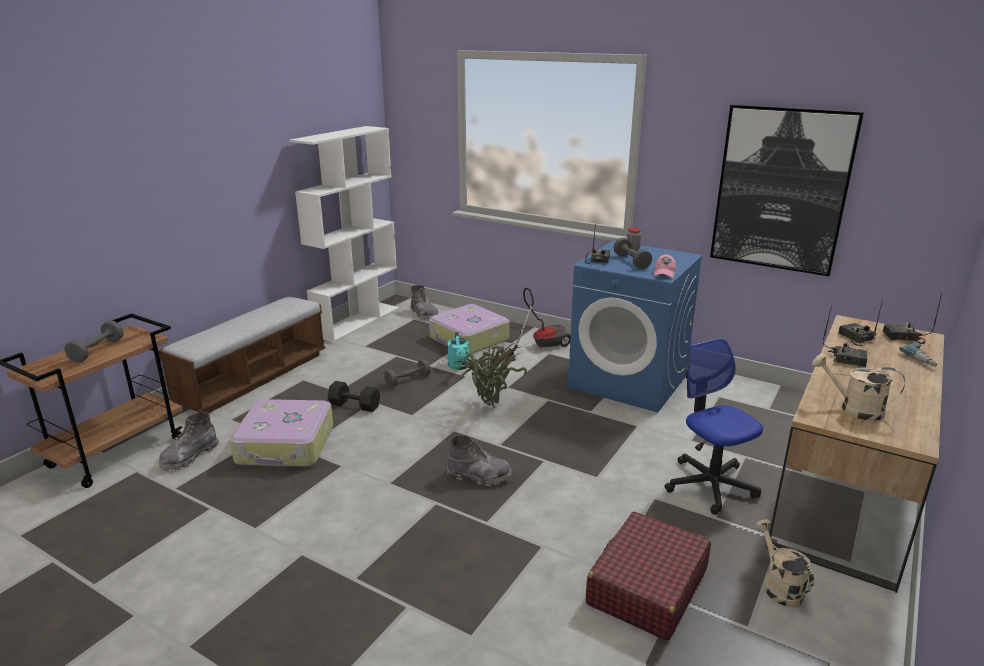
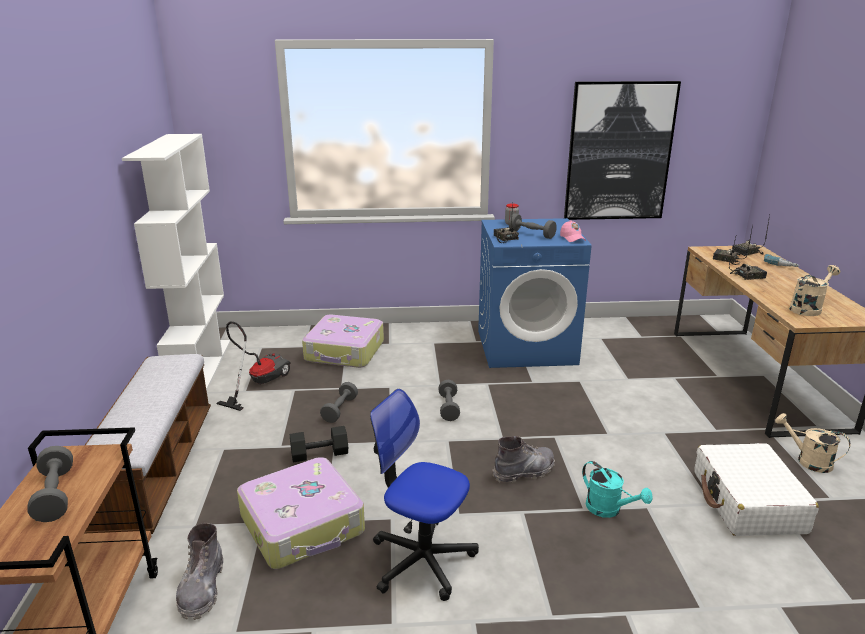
camera: 35 degrees left, 0 degrees up
grey boot [411,285,439,320] -> none
turquoise watering can [448,332,470,370] -> turquoise watering can moved to [582,461,653,518]
potted plant [454,343,527,408] -> grey dumbbell [438,380,460,421]
vacuum cleaner [500,288,571,361] -> vacuum cleaner moved to [216,321,291,411]
red suitcase [586,512,711,641] -> white suitcase [694,443,819,536]
office chair [665,338,763,515] -> office chair moved to [370,389,479,601]
beige watering can [812,354,905,421] -> beige watering can turned 150 degrees clockwise [789,265,840,316]

